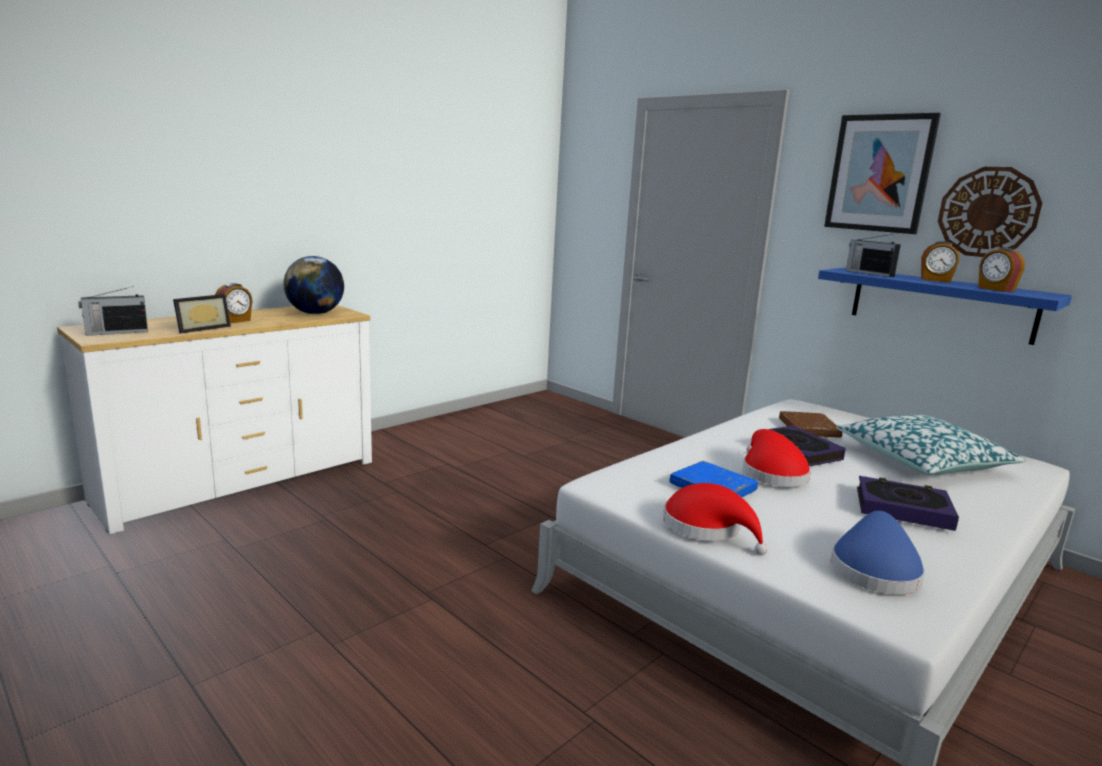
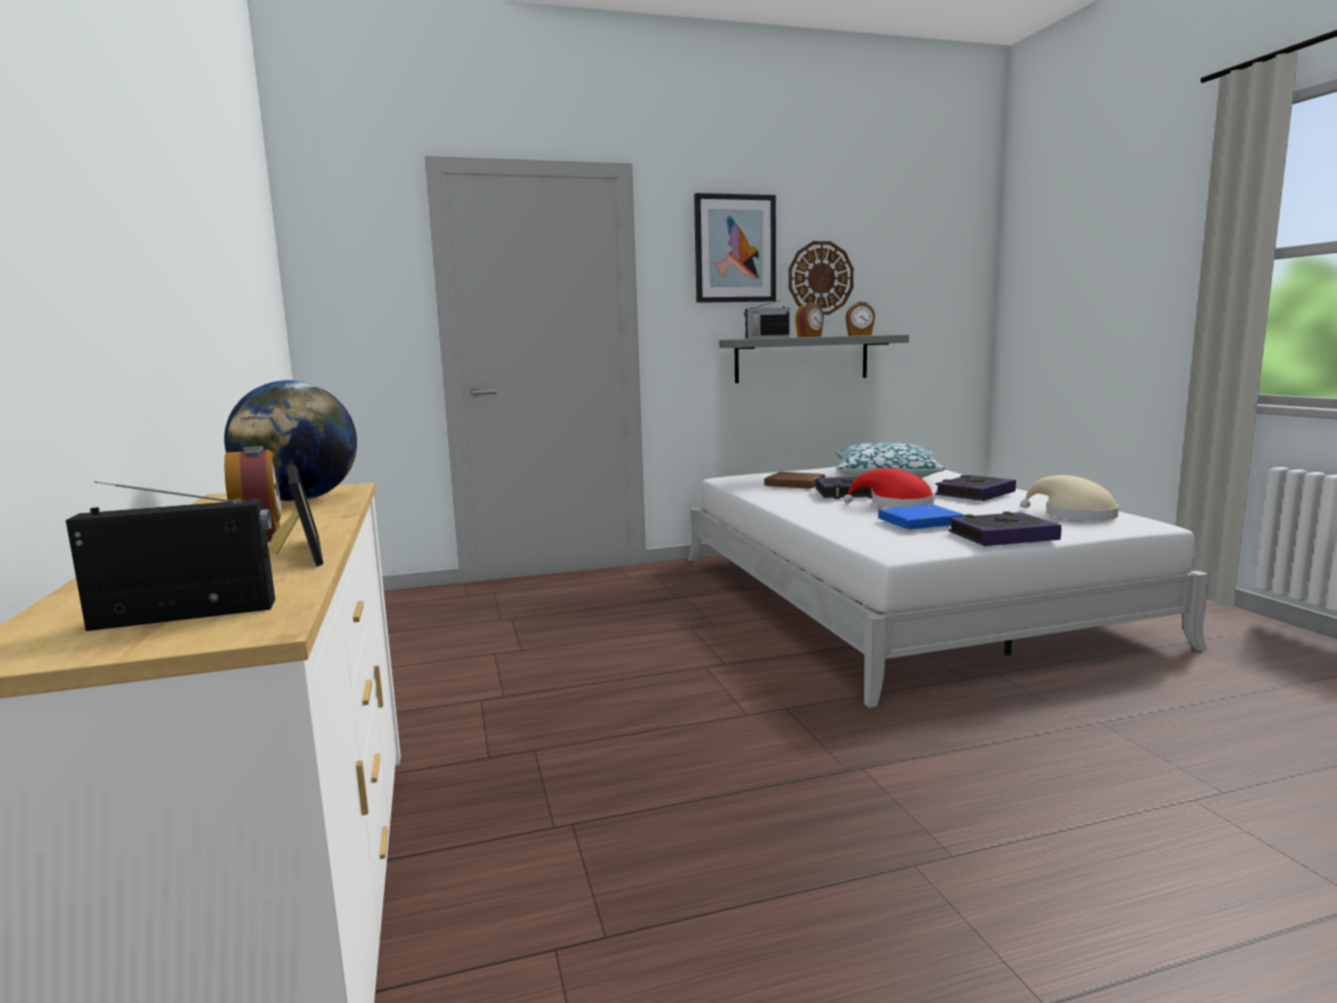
camera: 60 degrees left, 5 degrees down
radio [78,286,148,336] -> radio turned 105 degrees counterclockwise [66,481,275,631]
red hat [663,483,767,555] -> book [948,511,1062,546]
blue shelf [818,268,1072,345] -> grey shelf [719,335,909,383]
blue hat [830,511,925,595] -> beige hat [1021,475,1119,521]

